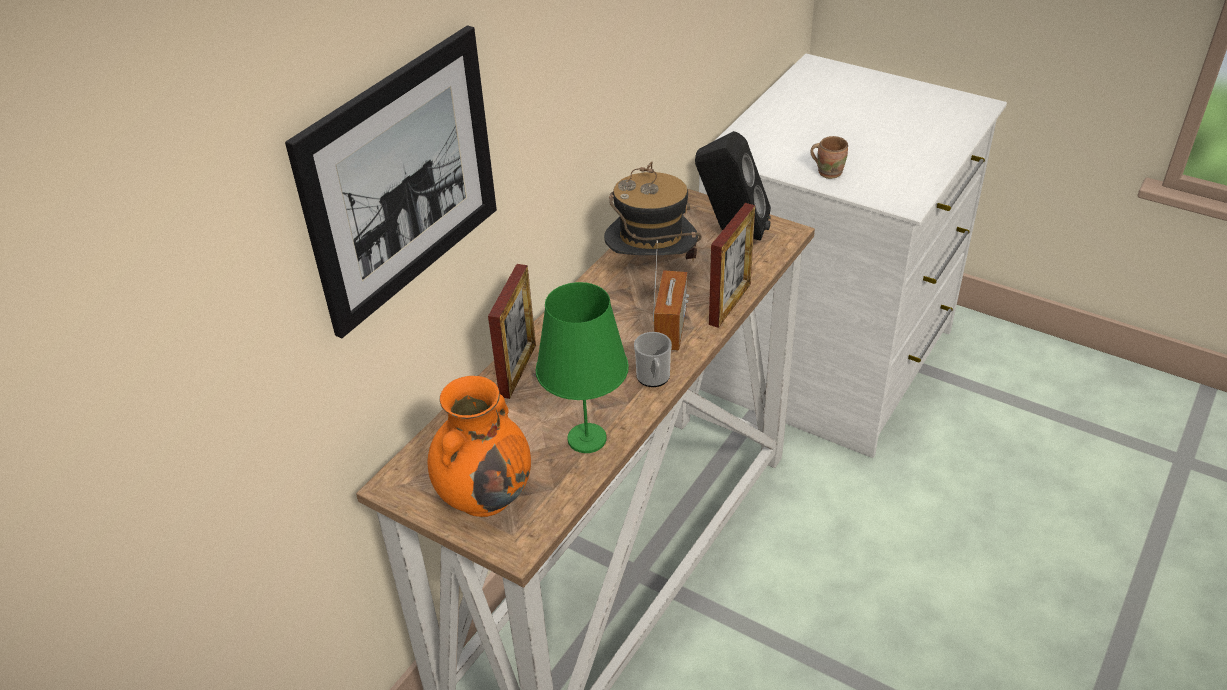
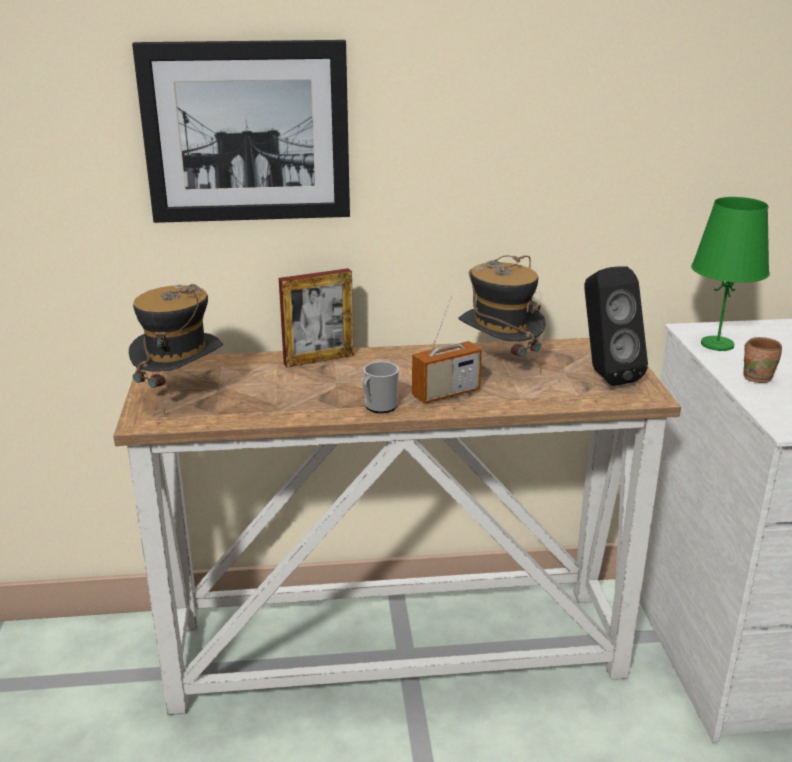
camera: 50 degrees right, 15 degrees down
orange vase [427,376,531,517] -> hat [129,284,224,416]
green table lamp [536,282,629,453] -> green table lamp moved to [691,197,770,351]
picture frame [709,203,755,328] -> none

